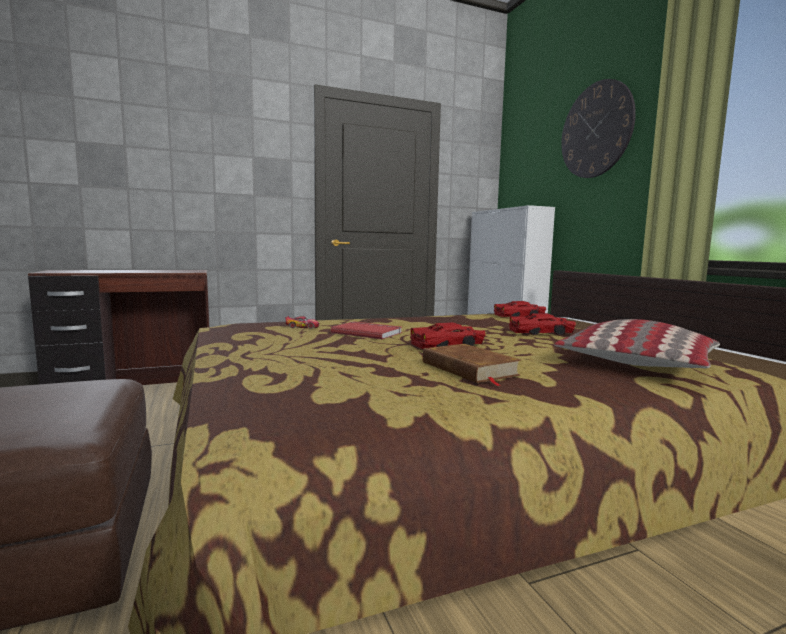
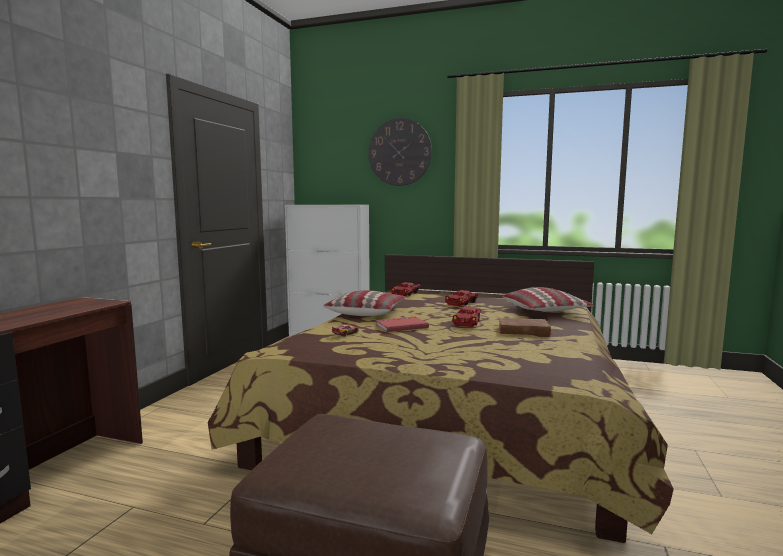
camera: 50 degrees left, 0 degrees up
none -> pillow [323,290,405,316]

